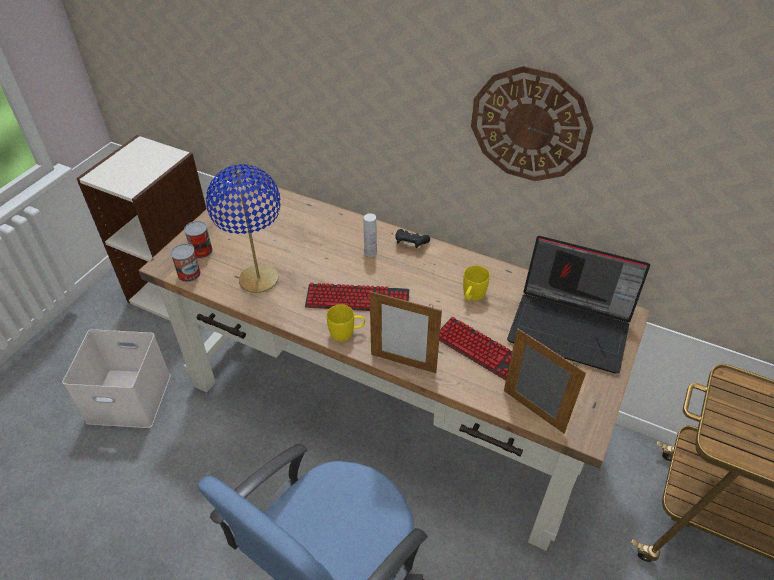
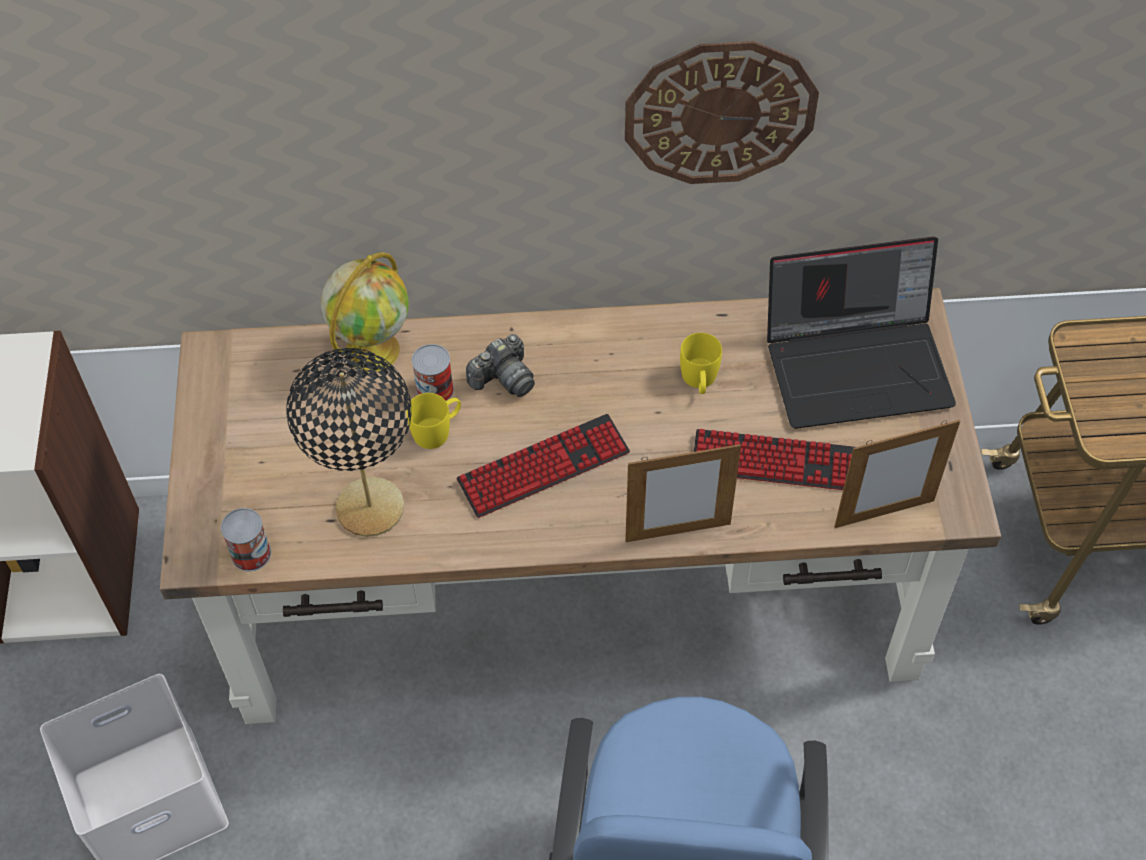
camera: 30 degrees left, 10 degrees up
can [184,221,213,258] -> can moved to [412,344,454,401]
blue table lamp [206,164,281,293] -> black table lamp [286,348,411,537]
yellow mug [327,304,365,341] -> yellow mug moved to [406,393,461,449]
white bottle [364,213,377,257] -> camera [466,334,535,397]
black game controller [395,229,430,248] -> none
picture frame [504,329,586,433] -> picture frame turned 150 degrees clockwise [834,420,960,528]
none -> globe [321,252,409,373]

